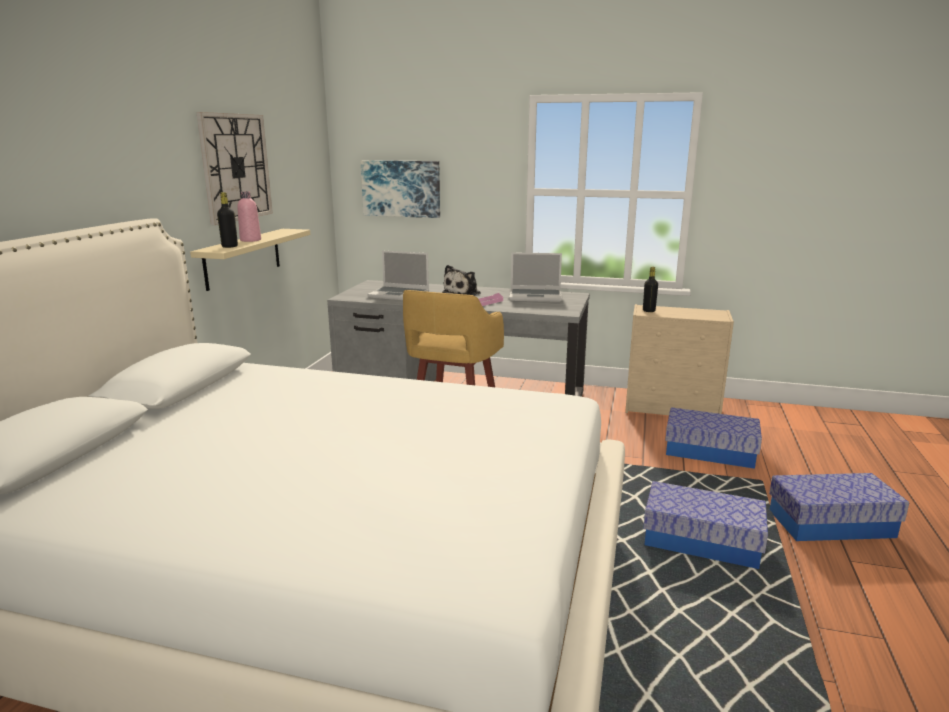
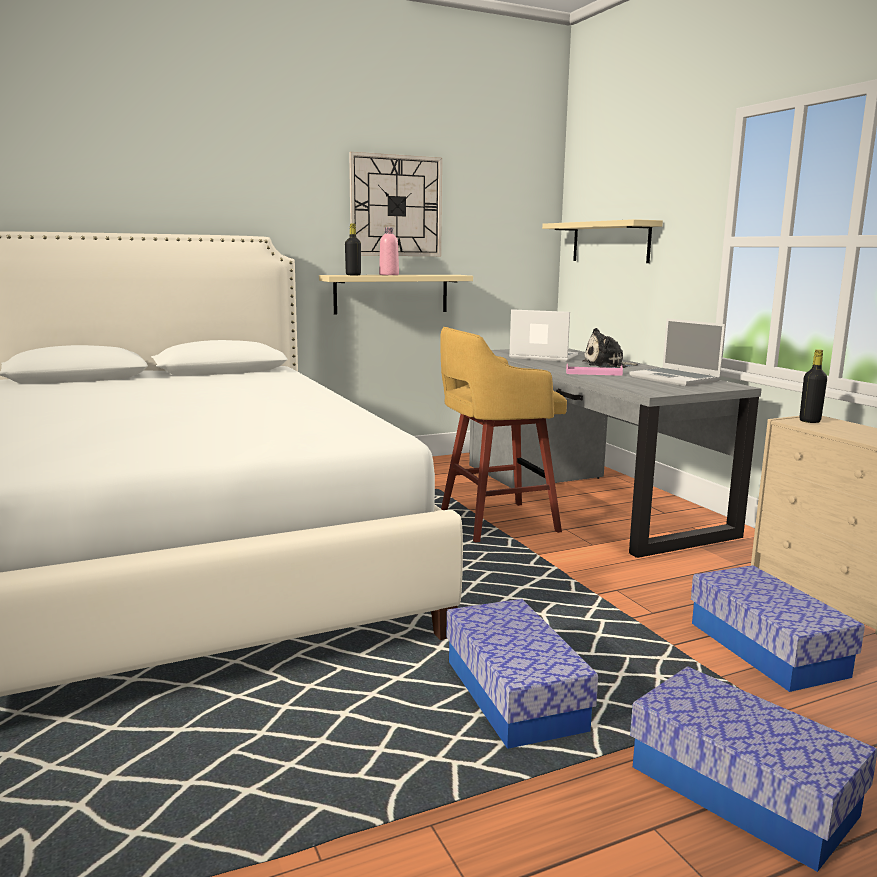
camera: 50 degrees right, 5 degrees down
picture [360,160,440,218] -> beige shelf [542,219,663,263]
laptop [367,250,429,300] -> laptop turned 135 degrees clockwise [509,309,578,362]

